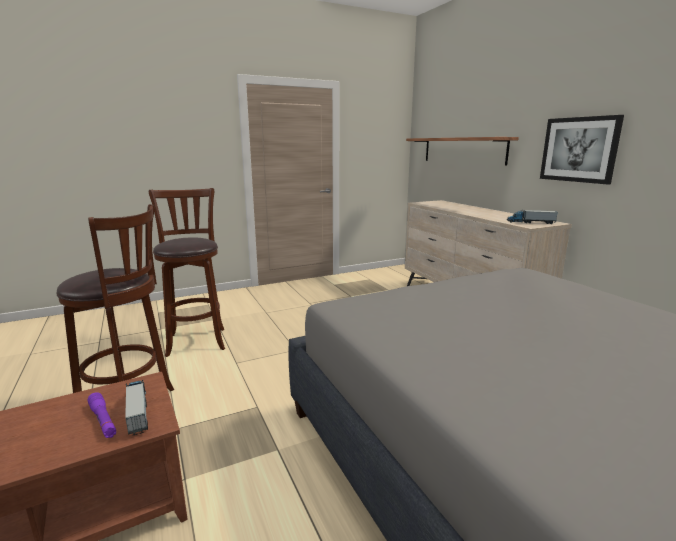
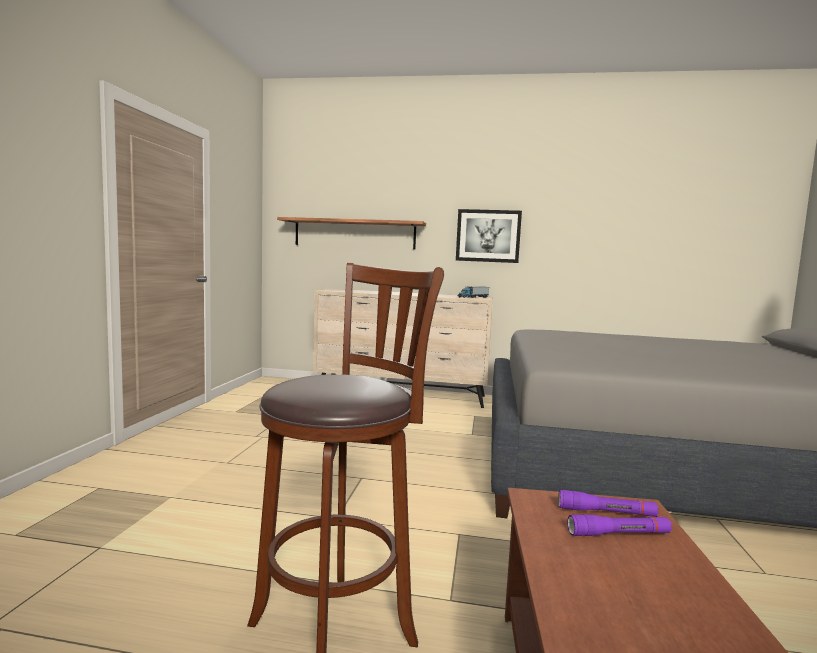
camera: 55 degrees left, 10 degrees down
toy truck [125,380,148,436] -> purple flashlight [558,490,659,517]
brown stool [149,188,225,357] -> none

